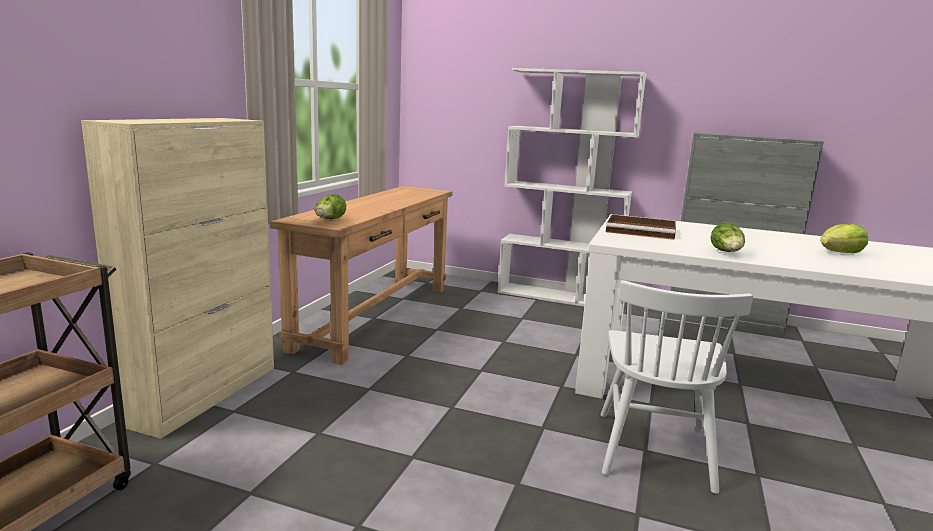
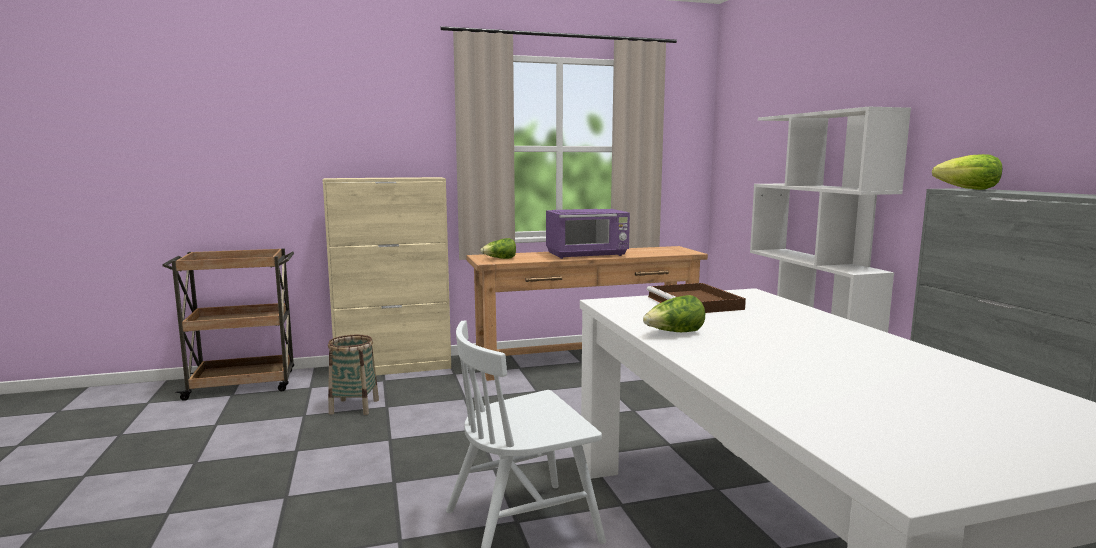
camera: 55 degrees right, 5 degrees down
lettuce [820,224,868,253] -> lettuce moved to [932,154,1002,190]
none -> basket [328,335,379,415]
none -> purple microwave [546,209,630,259]

